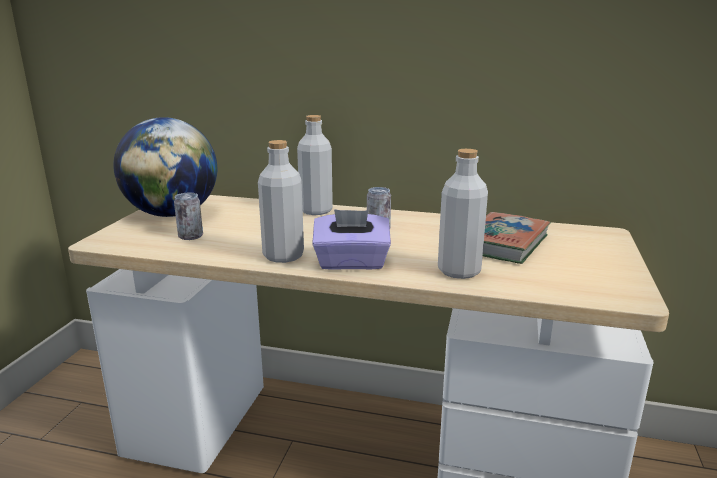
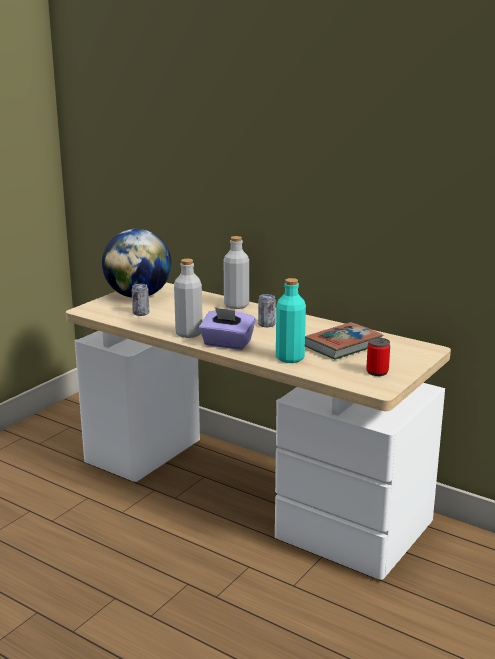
camera: 20 degrees right, 0 degrees up
grey bottle [438,149,488,279] -> turquoise bottle [276,278,306,363]
none -> can [366,338,390,376]

